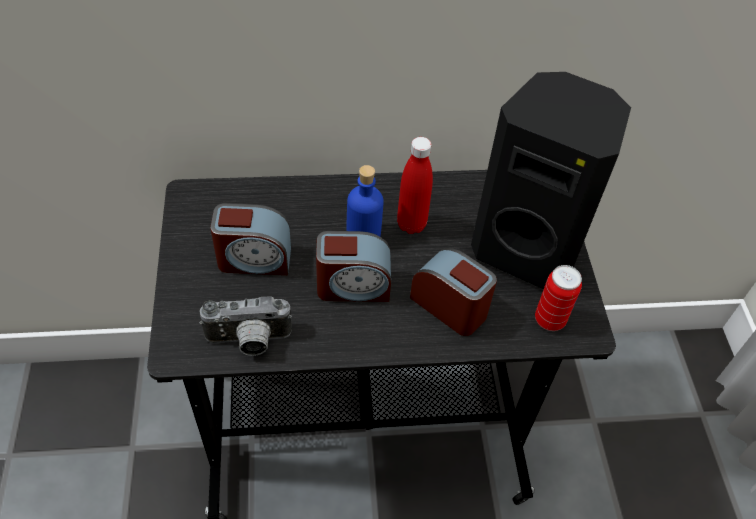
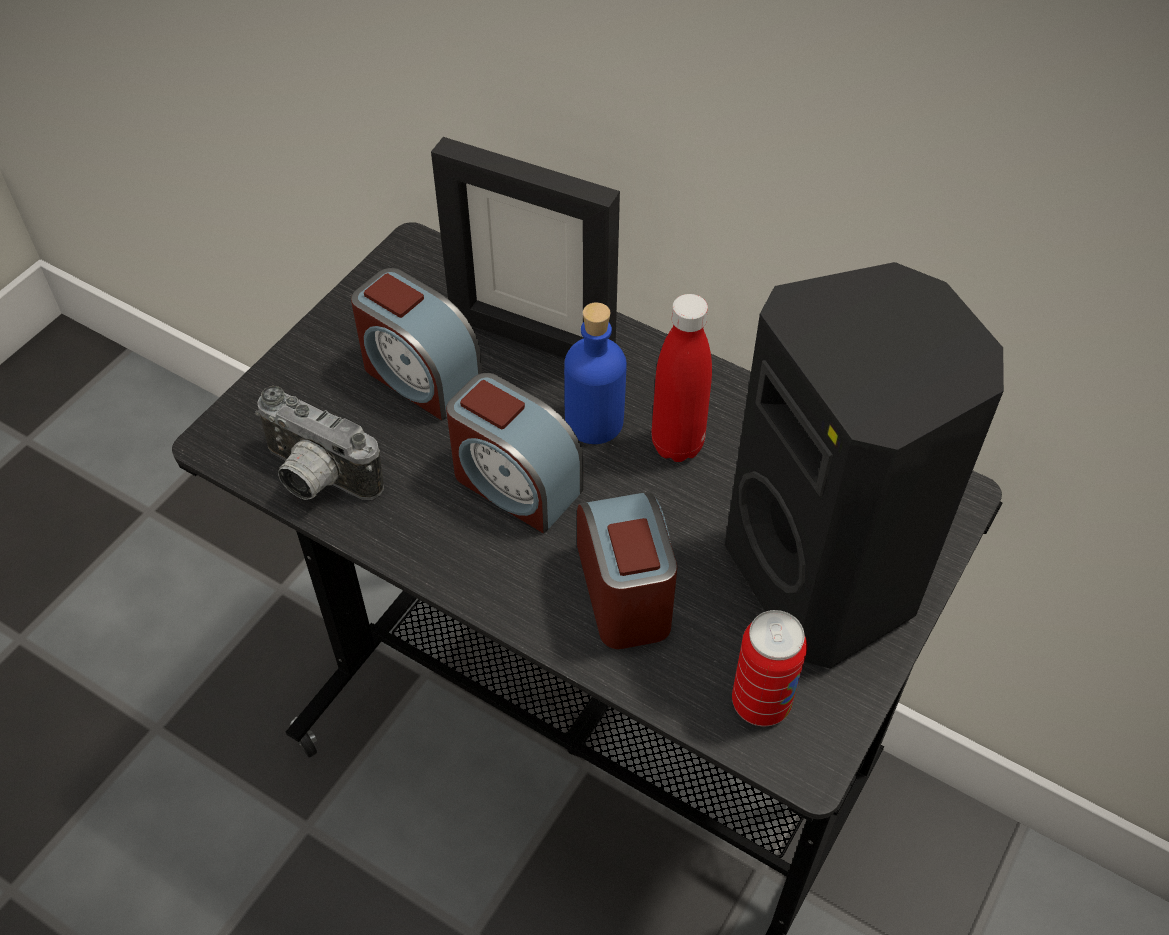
camera: 40 degrees right, 0 degrees up
none -> picture frame [431,137,620,358]

